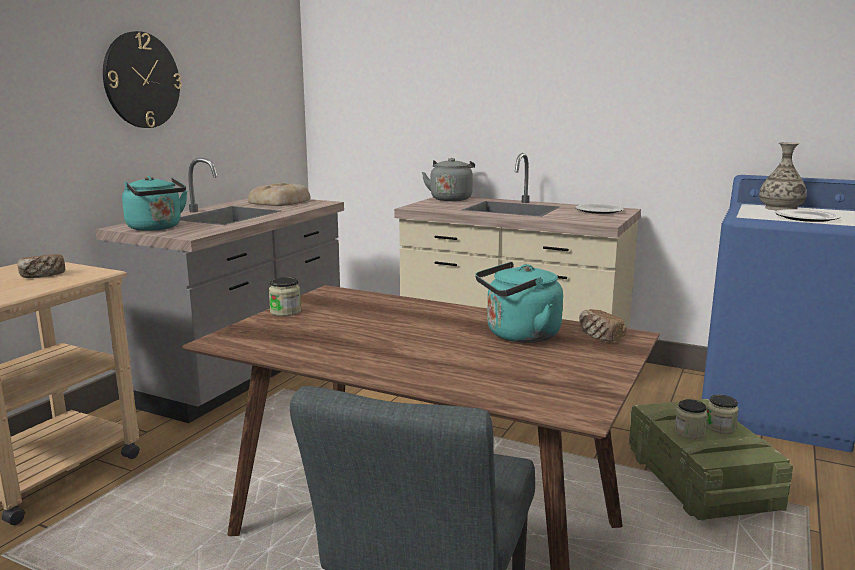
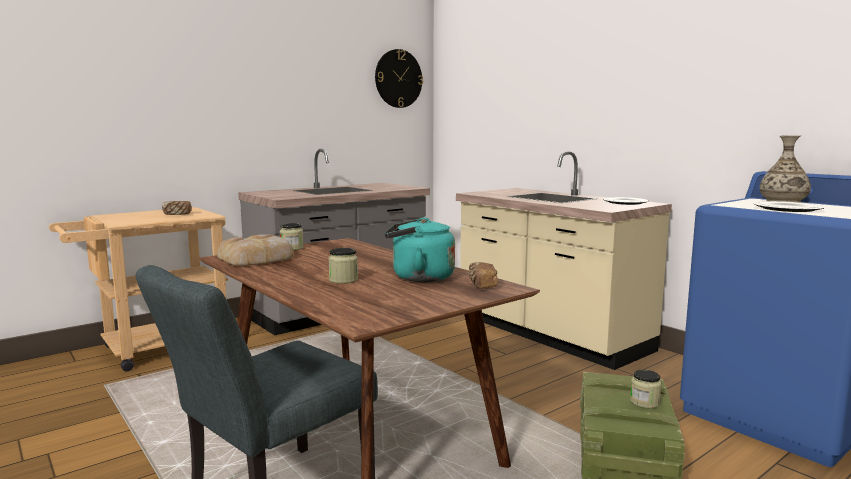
camera: 25 degrees right, 5 degrees down
wall clock [103,31,182,128] -> wall clock moved to [375,49,423,108]
turquoise kettle [122,176,188,231] -> none
bread [248,183,311,206] -> bread moved to [217,234,294,266]
grey kettle [422,158,475,201] -> none
jar [674,399,707,439] -> jar moved to [328,248,358,284]

